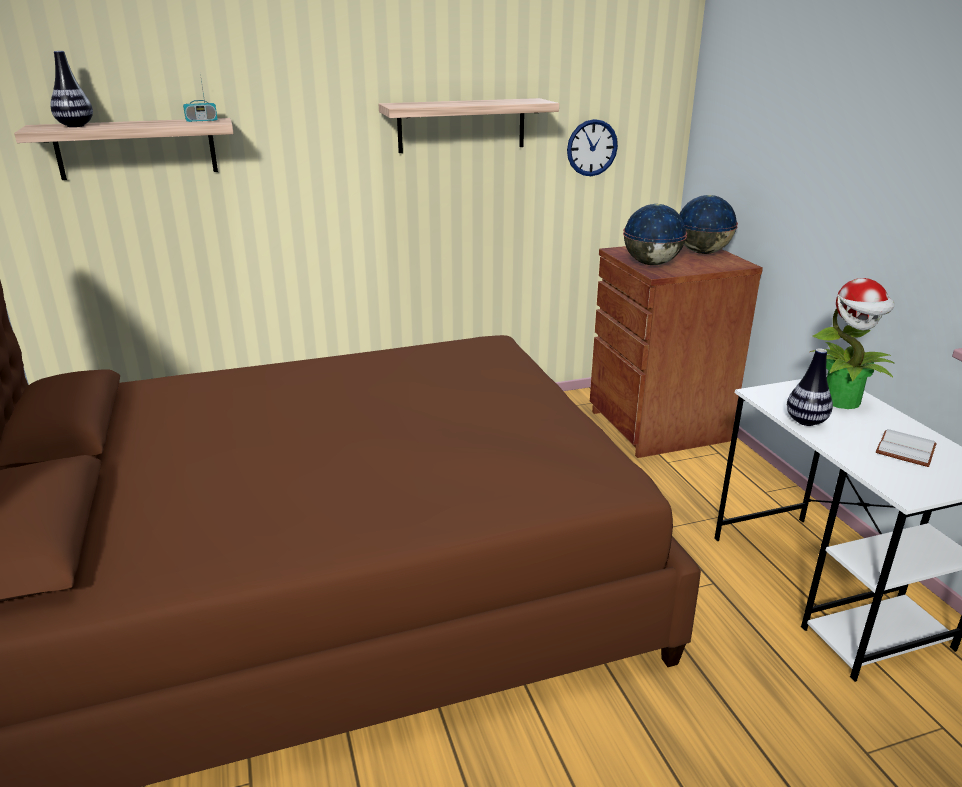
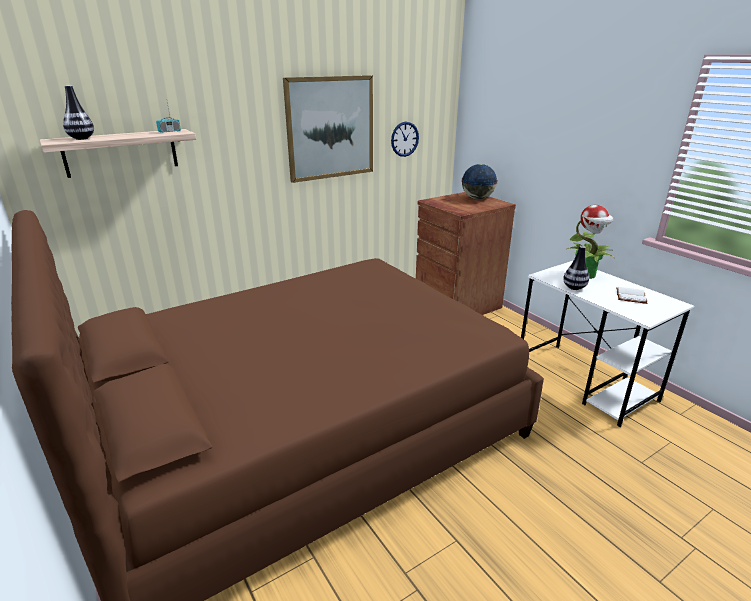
camera: 15 degrees left, 0 degrees up
shelf [379,98,559,153] -> picture [283,75,373,183]
globe [623,204,687,265] -> none

